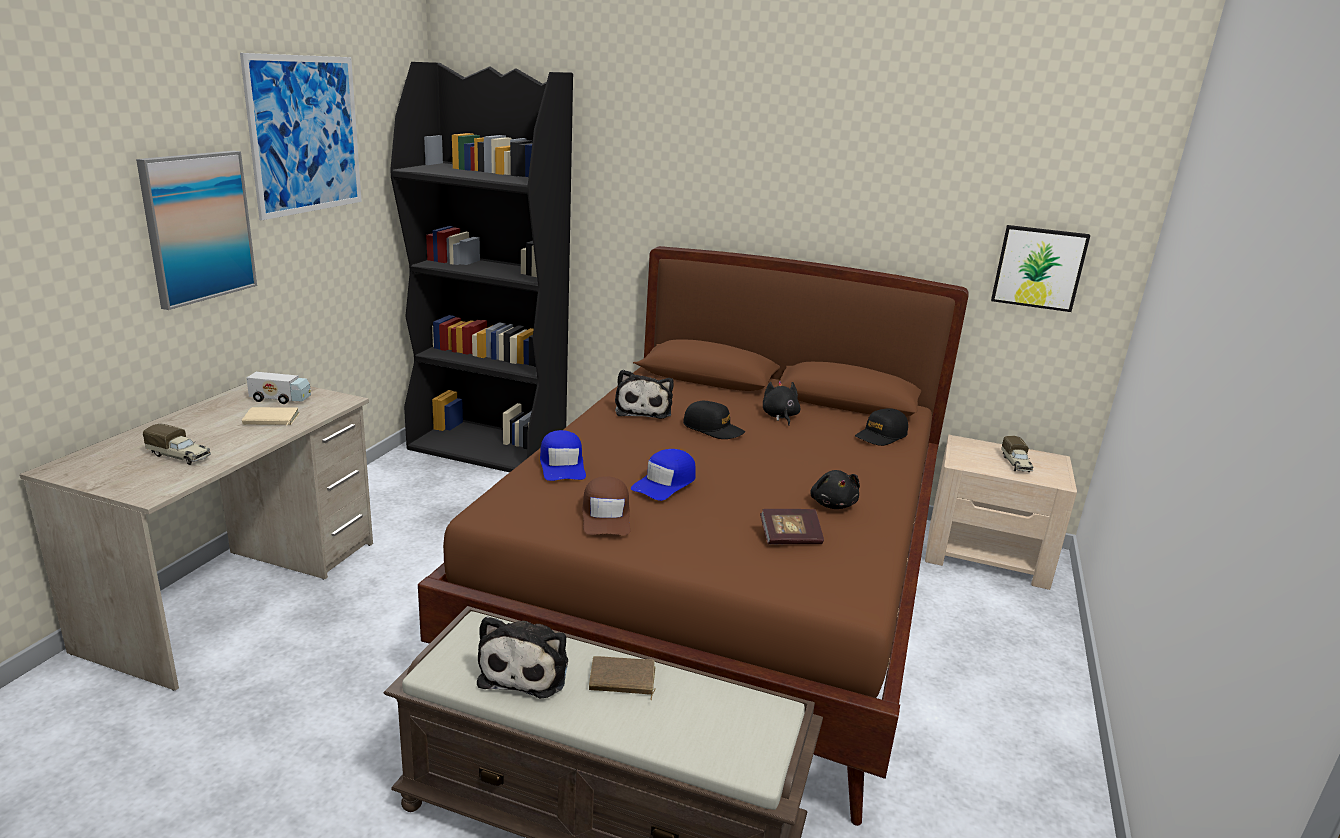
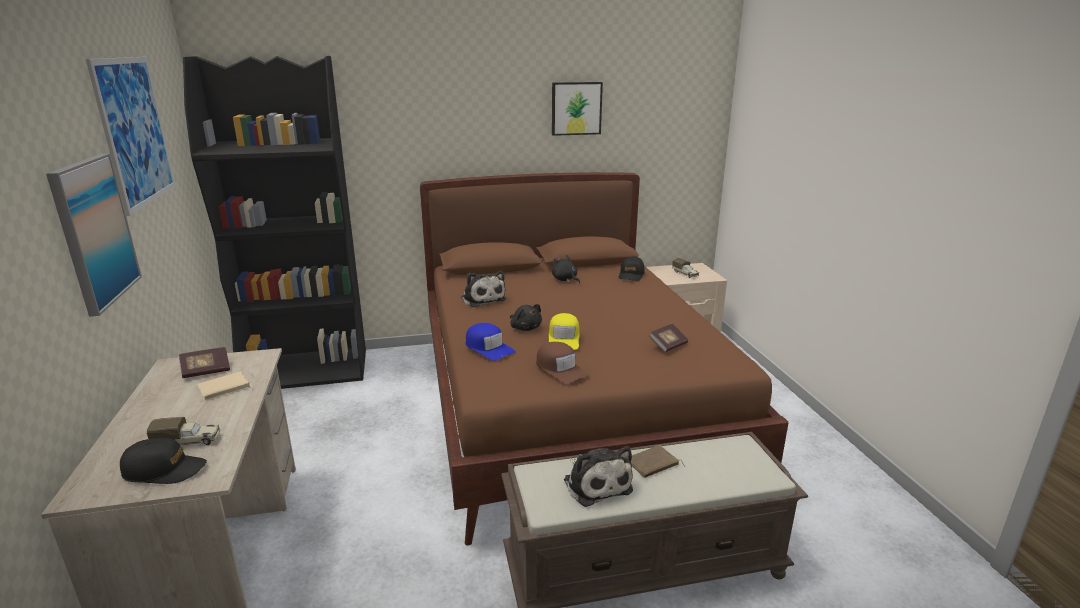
camera: 30 degrees left, 0 degrees up
toy truck [246,372,311,404] -> book [179,347,230,378]
blue cap [631,449,696,501] -> yellow cap [549,313,580,350]
black cap [683,401,745,439] -> black cap moved to [120,438,207,484]
black plush toy [810,470,860,509] -> black plush toy moved to [510,304,542,331]
picture [991,225,1090,312] -> picture moved to [552,82,603,136]

